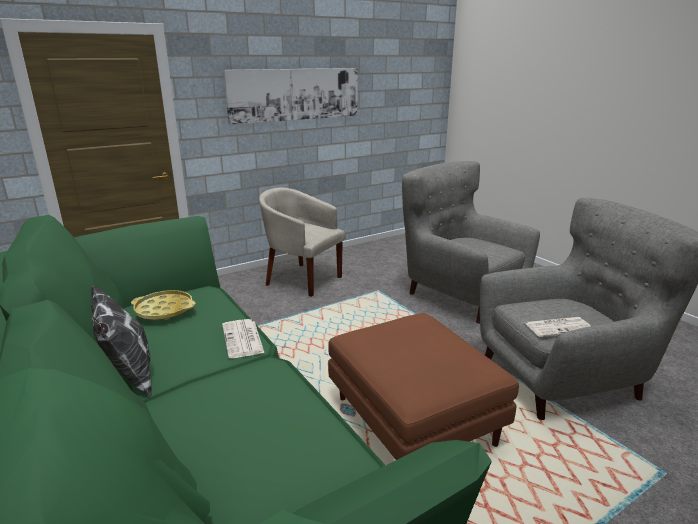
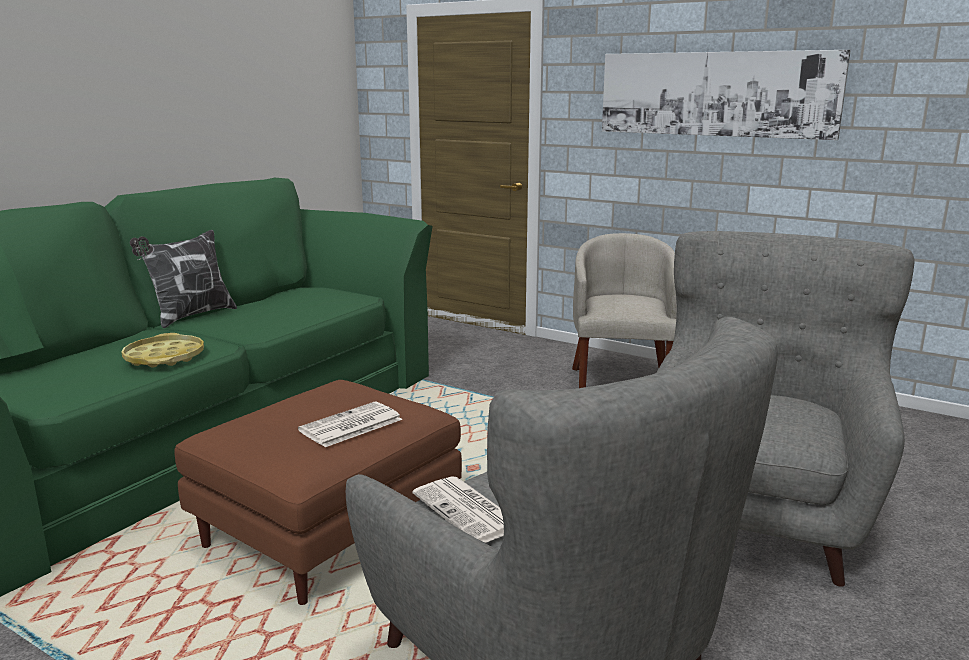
camera: 65 degrees right, 5 degrees down
yellow tray [131,290,196,320] -> yellow tray moved to [121,333,204,367]
newspaper [222,319,264,358] -> newspaper moved to [298,402,402,447]

